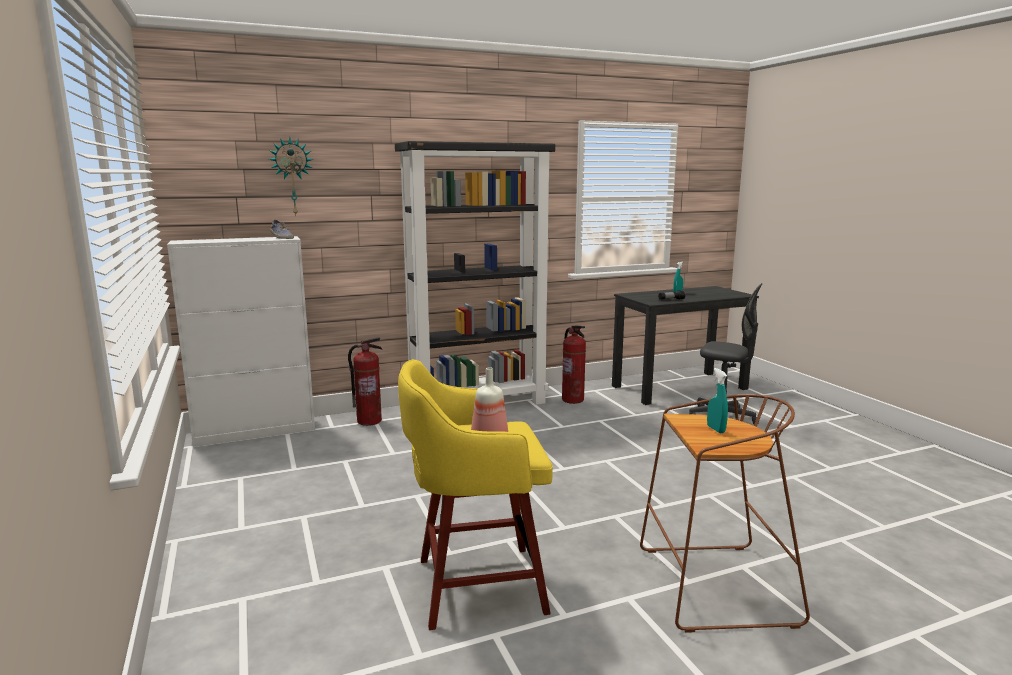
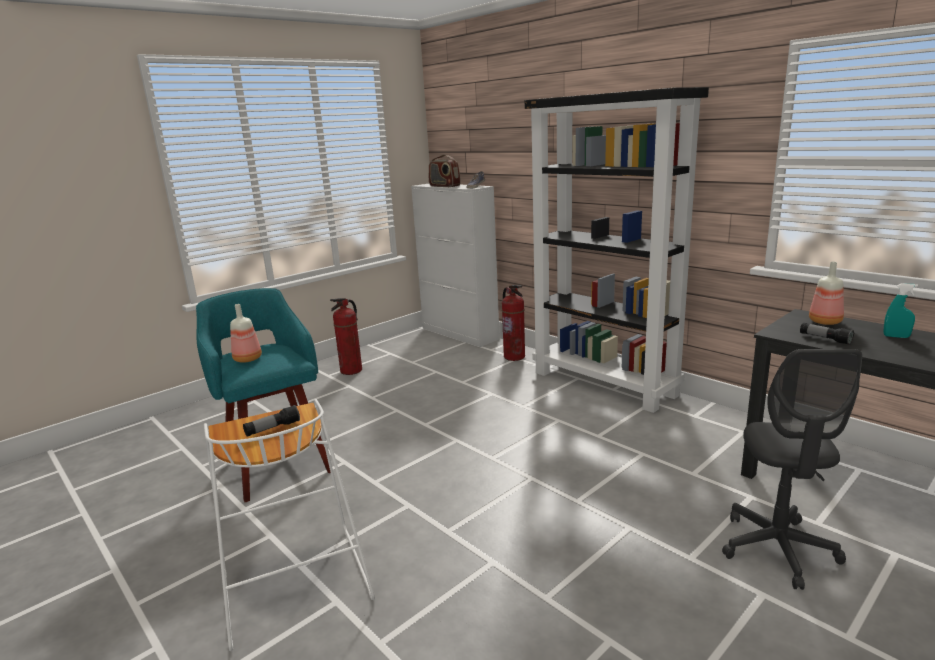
camera: 70 degrees right, 5 degrees up
wall clock [269,137,314,216] -> none
yellow stool [398,359,553,630] -> turquoise stool [196,288,331,502]
fire extinguisher [562,325,586,404] -> fire extinguisher moved to [330,298,362,375]
brown stool [640,394,810,633] -> white stool [204,399,375,651]
turquoise spray bottle [707,368,728,433] -> flashlight [243,405,300,437]
none -> radio [429,155,461,187]
none -> bottle [809,262,844,325]

